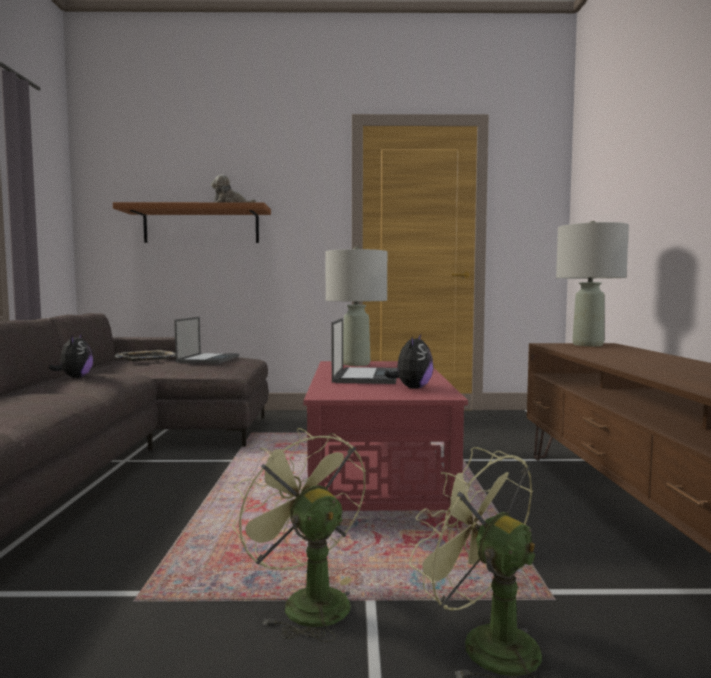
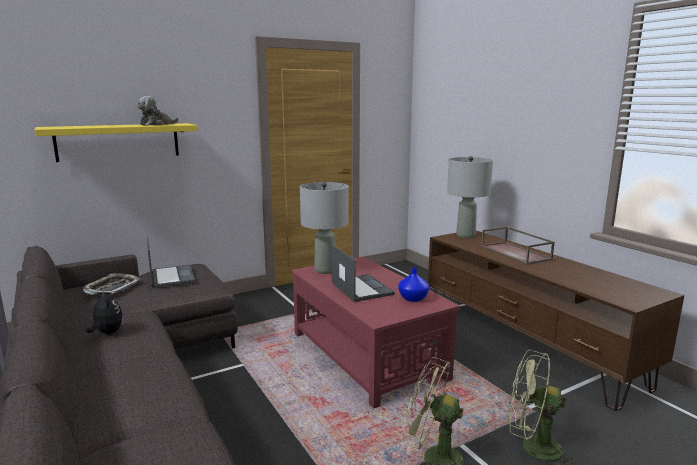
camera: 30 degrees left, 10 degrees up
brown shelf [113,202,271,243] -> yellow shelf [34,123,198,162]
plush toy [384,334,434,389] -> blue vase [398,268,429,302]
none -> brown tray [481,227,555,265]

